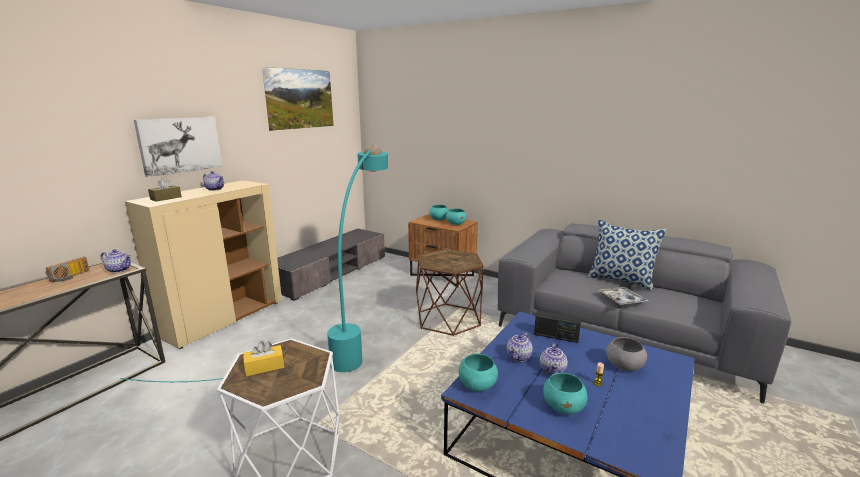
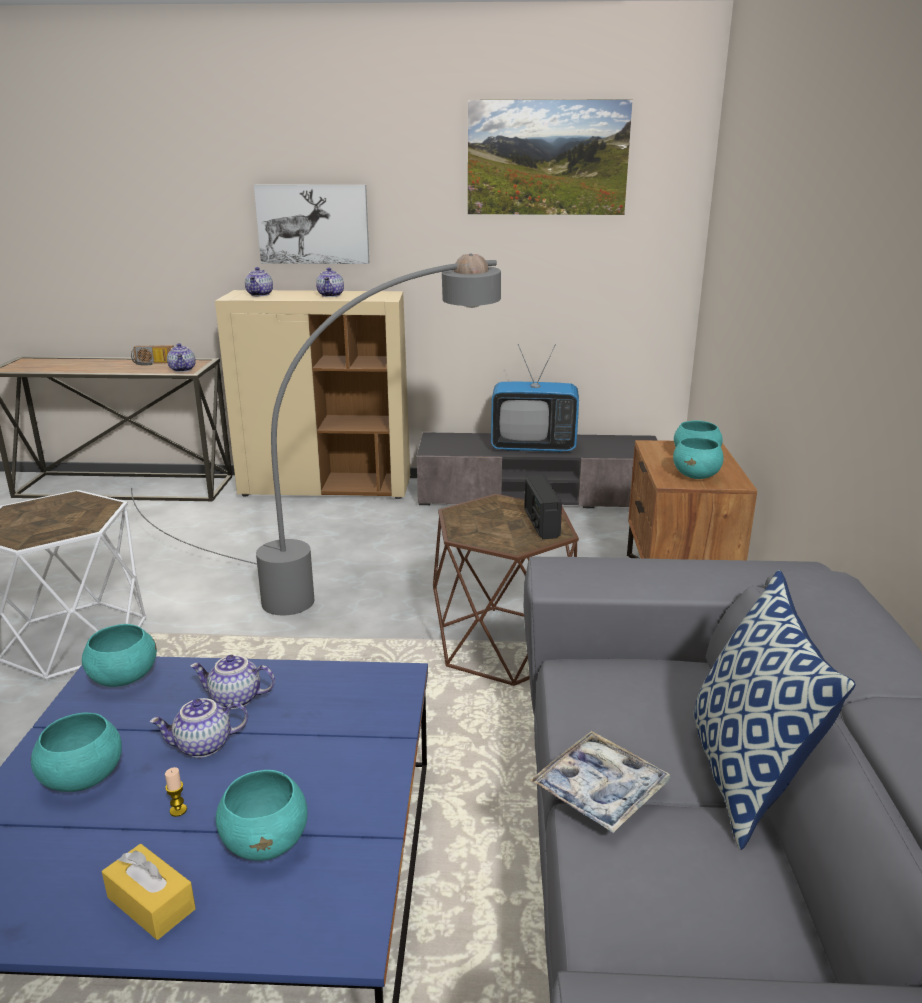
camera: 60 degrees right, 5 degrees up
turquoise floor lamp [120,145,388,382] -> grey floor lamp [131,253,501,615]
brown tissue box [148,178,182,202] -> teapot [245,267,273,296]
yellow tissue box [243,341,284,376] -> yellow tissue box moved to [102,844,196,940]
radio [534,310,581,343] -> radio moved to [524,475,562,539]
grey bowl [606,337,647,371] -> turquoise bowl [216,770,308,861]
none -> television [491,344,579,452]

